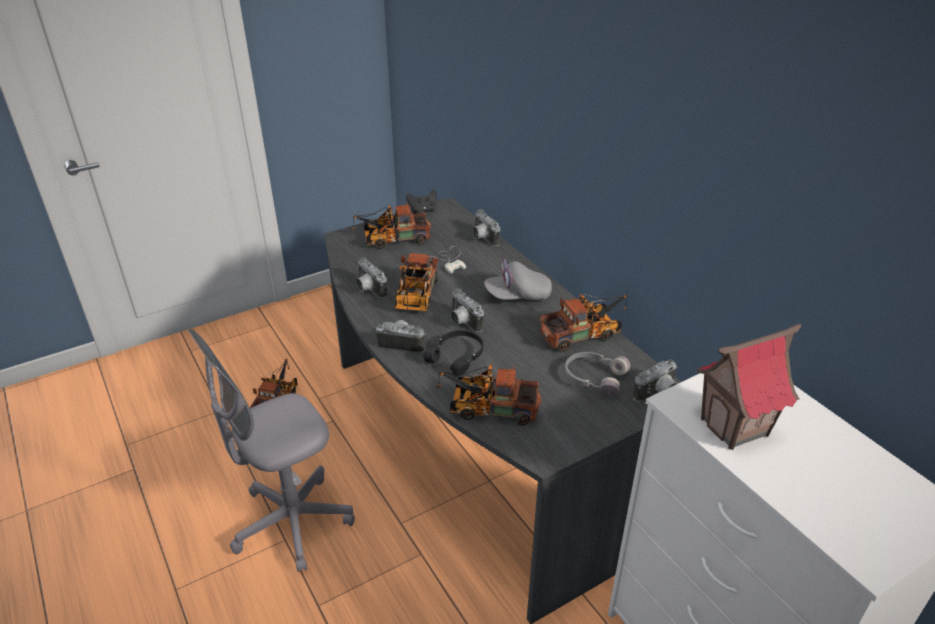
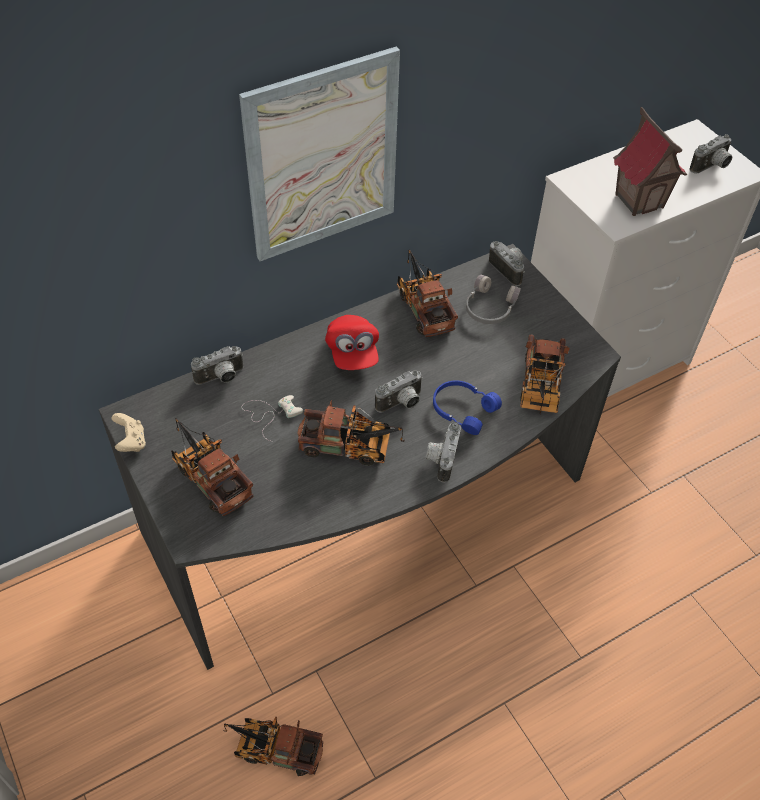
camera: 90 degrees left, 15 degrees up
grey office chair [188,329,355,572] -> none
toy truck [352,203,431,249] -> toy truck turned 150 degrees clockwise [171,418,254,516]
camera [356,257,387,298] -> camera moved to [689,134,732,174]
black game controller [406,190,437,214] -> beige game controller [111,413,146,452]
black headphones [424,330,483,377] -> blue headphones [433,380,502,435]
grey cap [484,258,552,300] -> red cap [325,315,379,370]
none -> picture [239,47,400,261]

